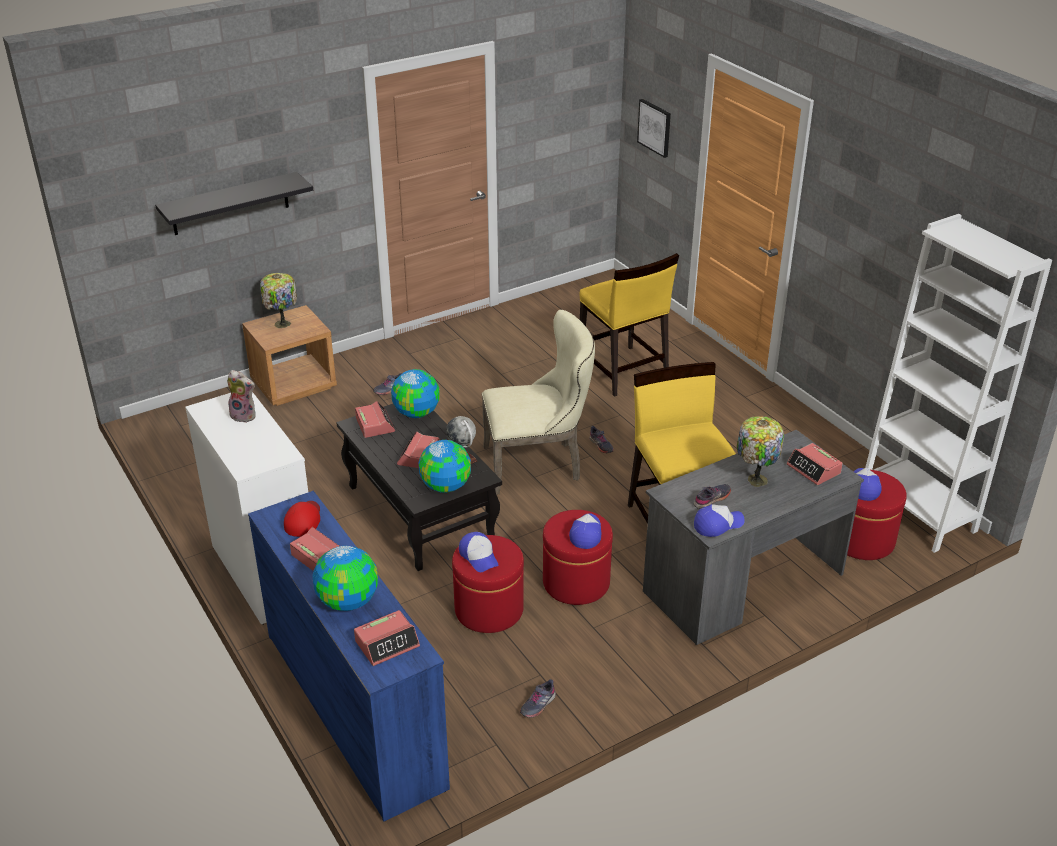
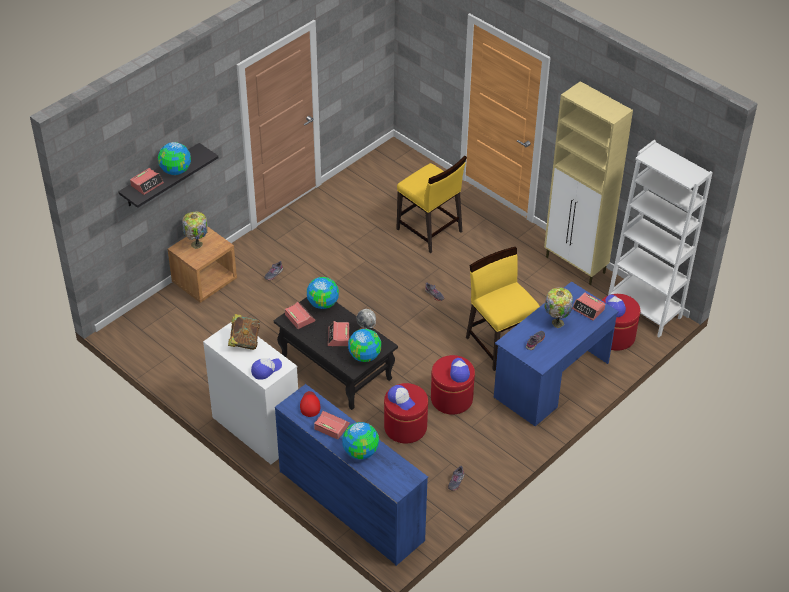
camera: 15 degrees left, 10 degrees up
plush toy [227,370,256,423] -> book [228,314,260,350]
alarm clock [354,610,420,666] -> alarm clock moved to [130,168,164,195]
beige chair [482,310,595,495] -> none
picture [637,99,671,158] -> none
grey desk [643,430,864,645] -> blue desk [494,281,619,426]
cap [694,504,745,537] -> cap moved to [251,358,282,380]
none -> globe [158,142,191,175]
none -> beige cabinet [544,81,633,285]

